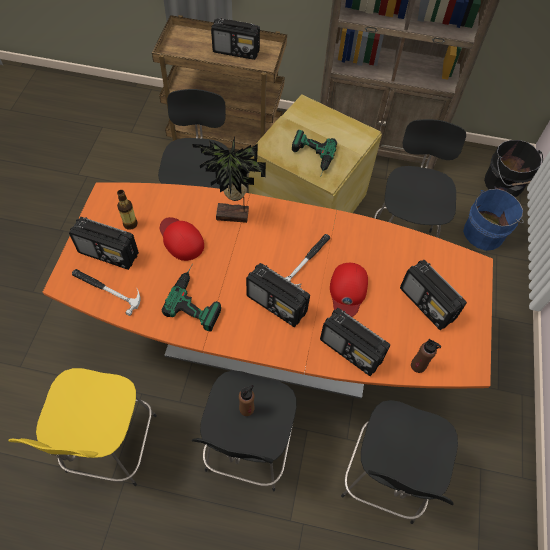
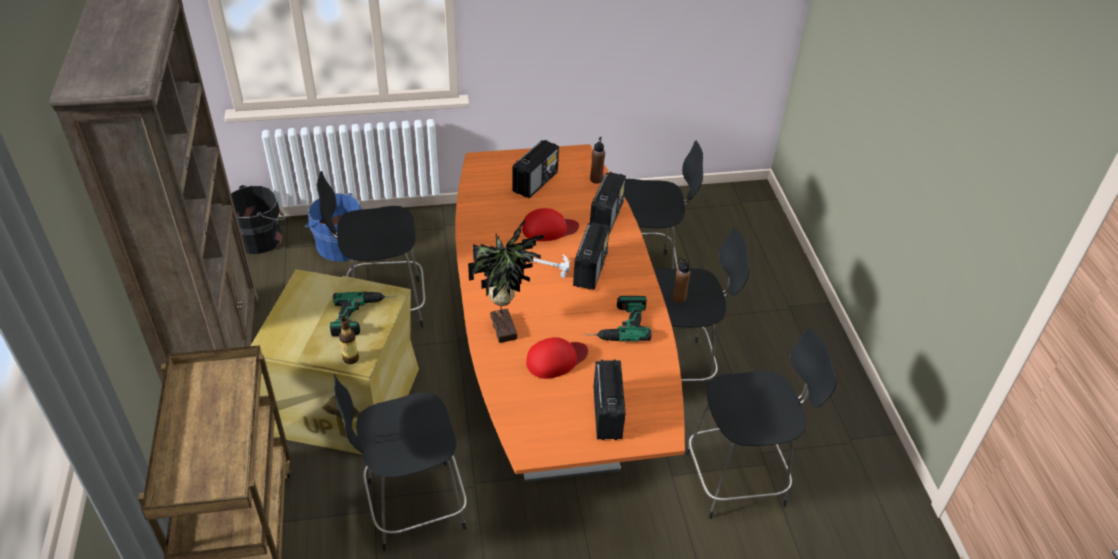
camera: 110 degrees left, 15 degrees down
yellow stool [8,368,157,486] -> black stool [686,329,837,519]
hammer [72,269,141,316] -> none
bottle [117,190,137,230] -> bottle moved to [339,317,359,364]
red cap [160,217,204,261] -> red cap turned 150 degrees counterclockwise [526,337,588,379]
radio [211,18,260,60] -> none

